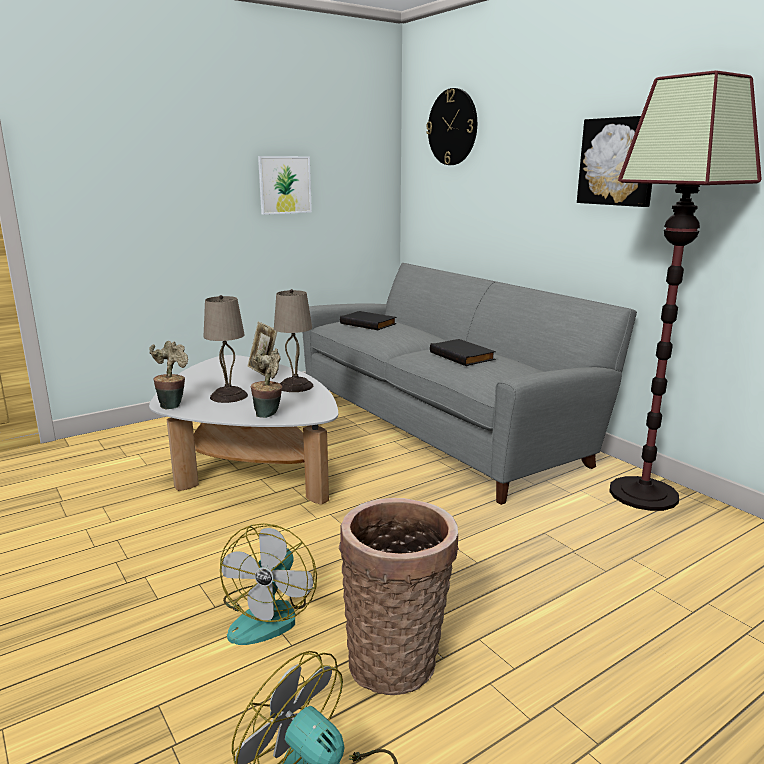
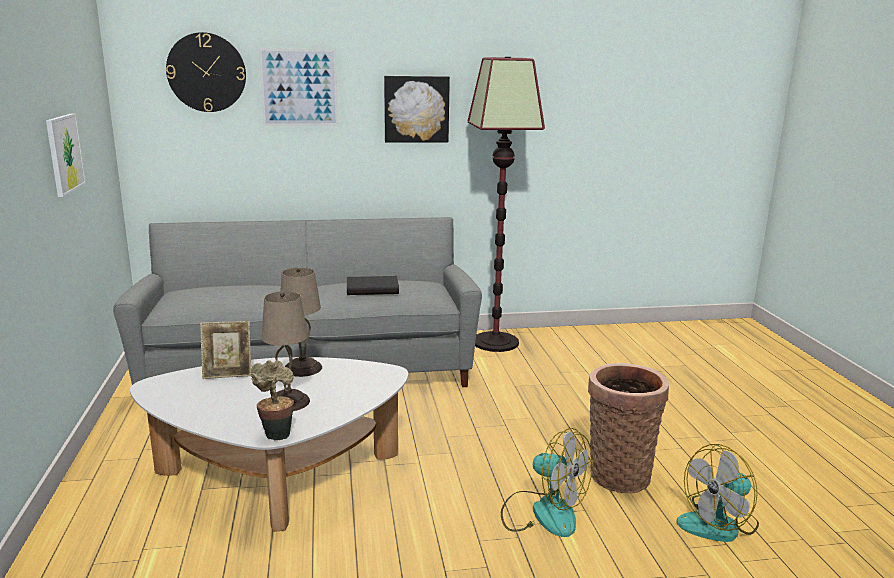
camera: 65 degrees left, 0 degrees up
potted plant [251,348,282,418] -> none
black book [340,311,397,330] -> none
none -> picture [259,48,338,126]

